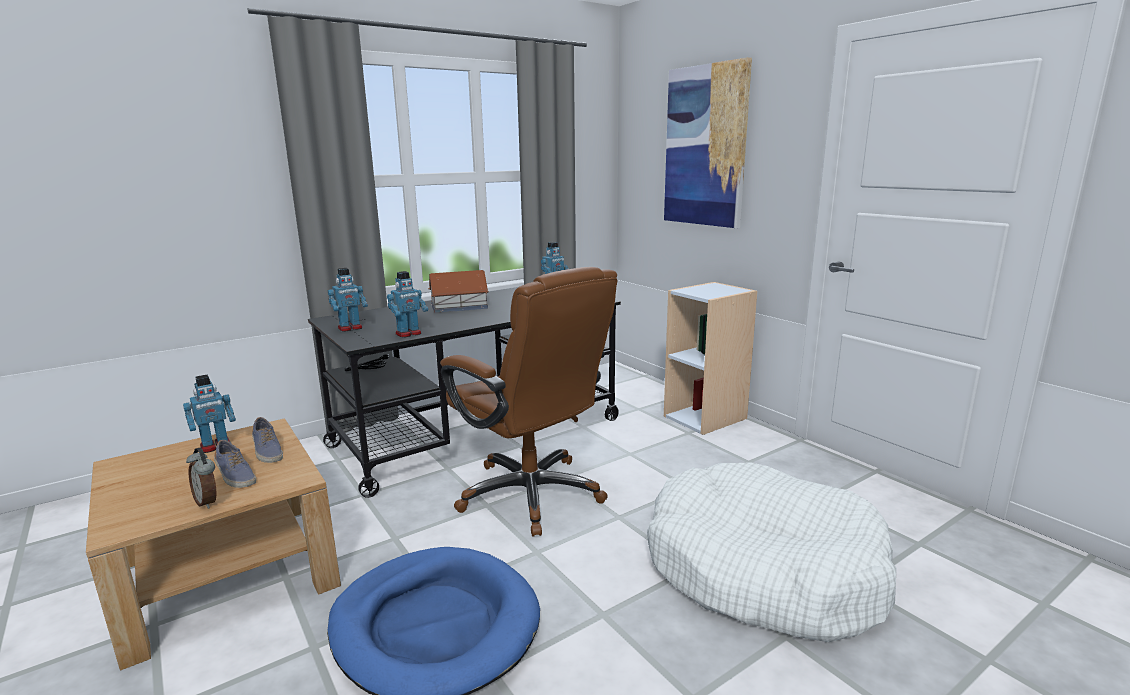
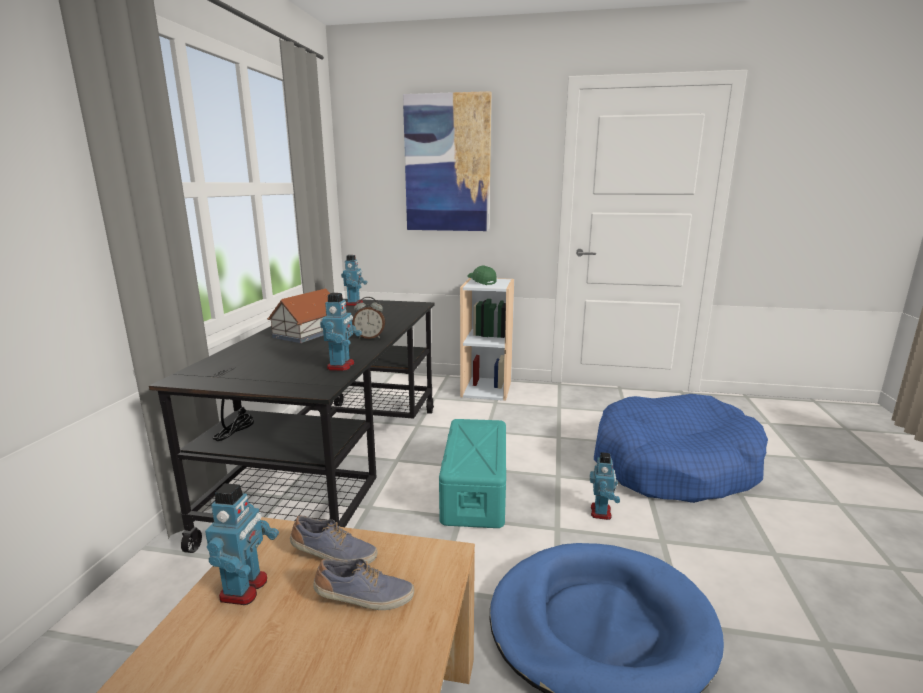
camera: 45 degrees left, 0 degrees up
alarm clock [186,448,216,509] -> alarm clock moved to [352,297,385,339]
toy robot [328,268,368,332] -> toy robot moved to [590,452,620,520]
brown office chair [440,267,617,537] -> turquoise storage box [439,419,506,528]
white dog bed [647,462,897,642] -> blue dog bed [594,394,768,503]
none -> green cap [467,265,497,285]

